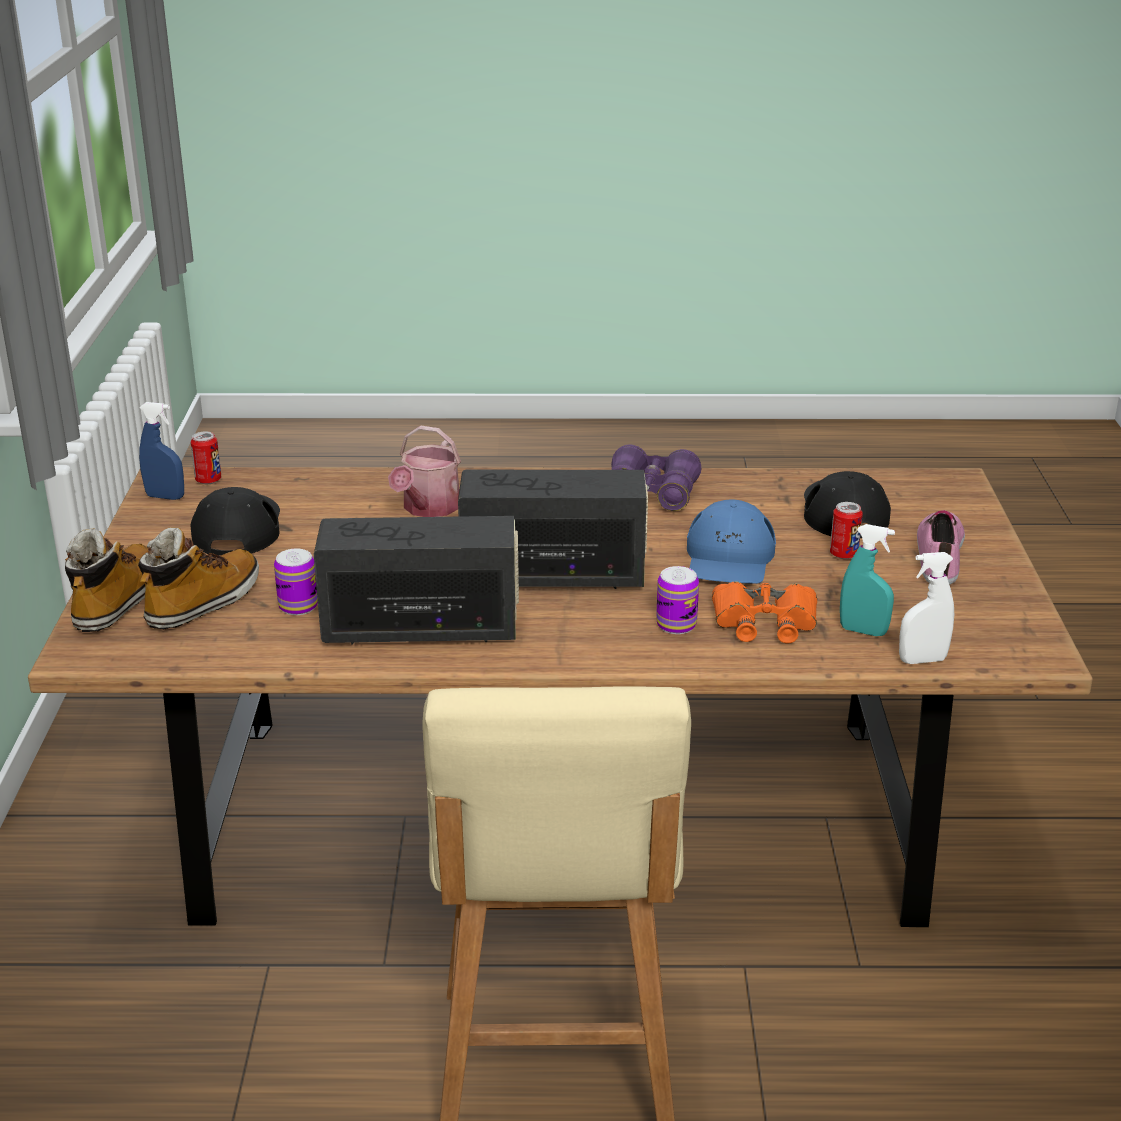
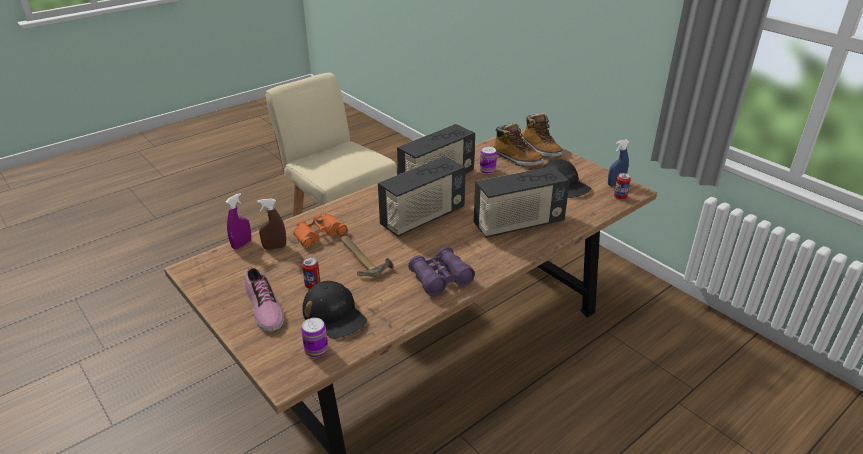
camera: 140 degrees right, 5 degrees up
boot [138,527,259,630] -> boot turned 45 degrees counterclockwise [493,122,544,167]
watering can [388,425,461,517] -> radio [474,166,570,238]
can [656,566,699,634] -> can moved to [301,318,328,357]
blue cap [687,500,776,584] -> hammer [341,236,393,277]
turquoise spray bottle [840,524,895,636] -> brown spray bottle [257,198,286,250]
white spray bottle [899,552,954,664] -> purple spray bottle [226,193,251,249]

